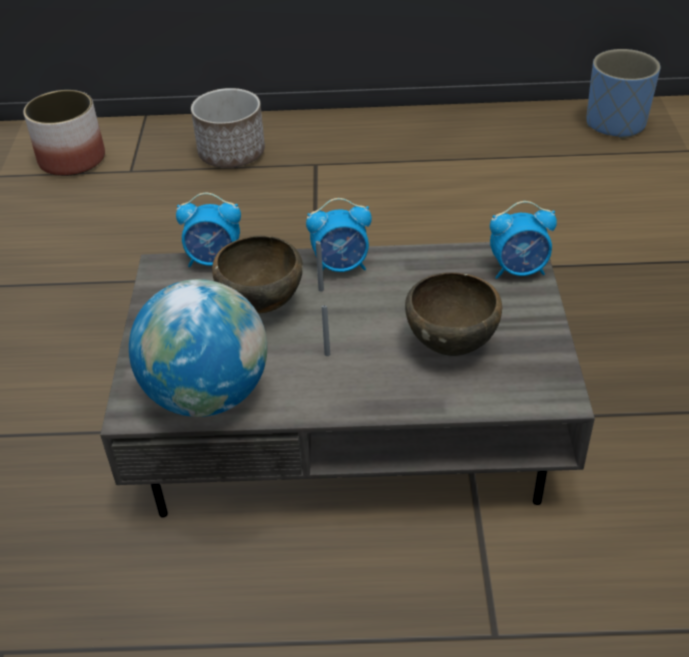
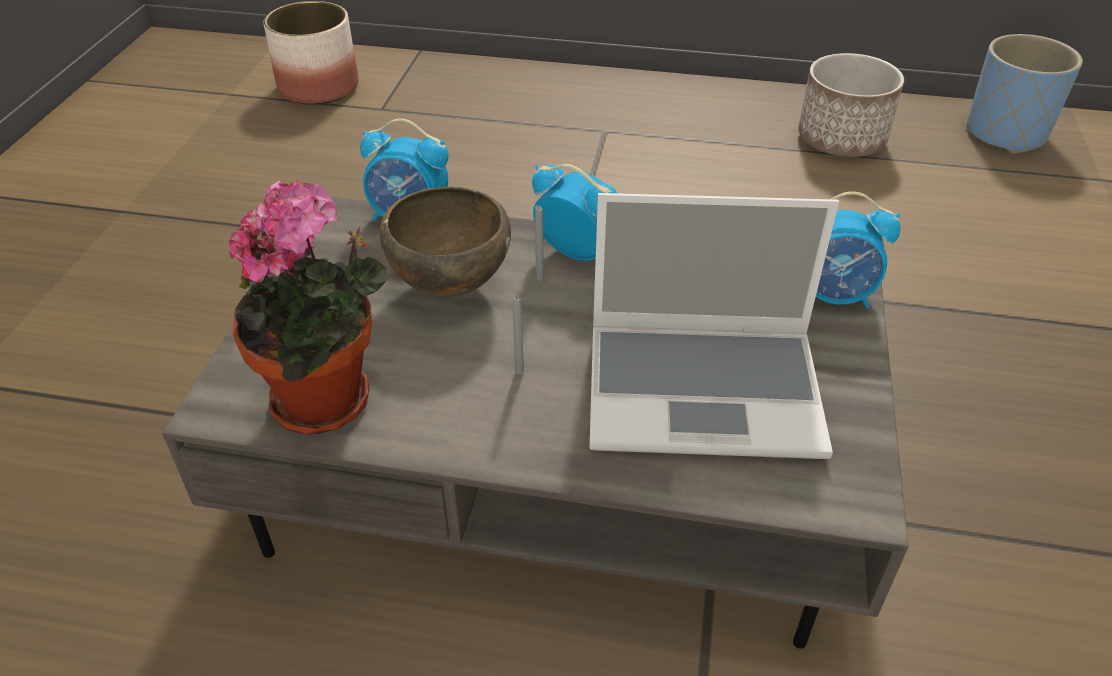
camera: 10 degrees right, 0 degrees up
globe [129,279,267,417] -> potted plant [229,180,387,435]
planter [191,88,265,168] -> planter moved to [798,53,904,157]
alarm clock [306,198,372,275] -> alarm clock turned 150 degrees counterclockwise [532,164,617,261]
brown bowl [405,272,502,356] -> laptop [589,193,839,459]

